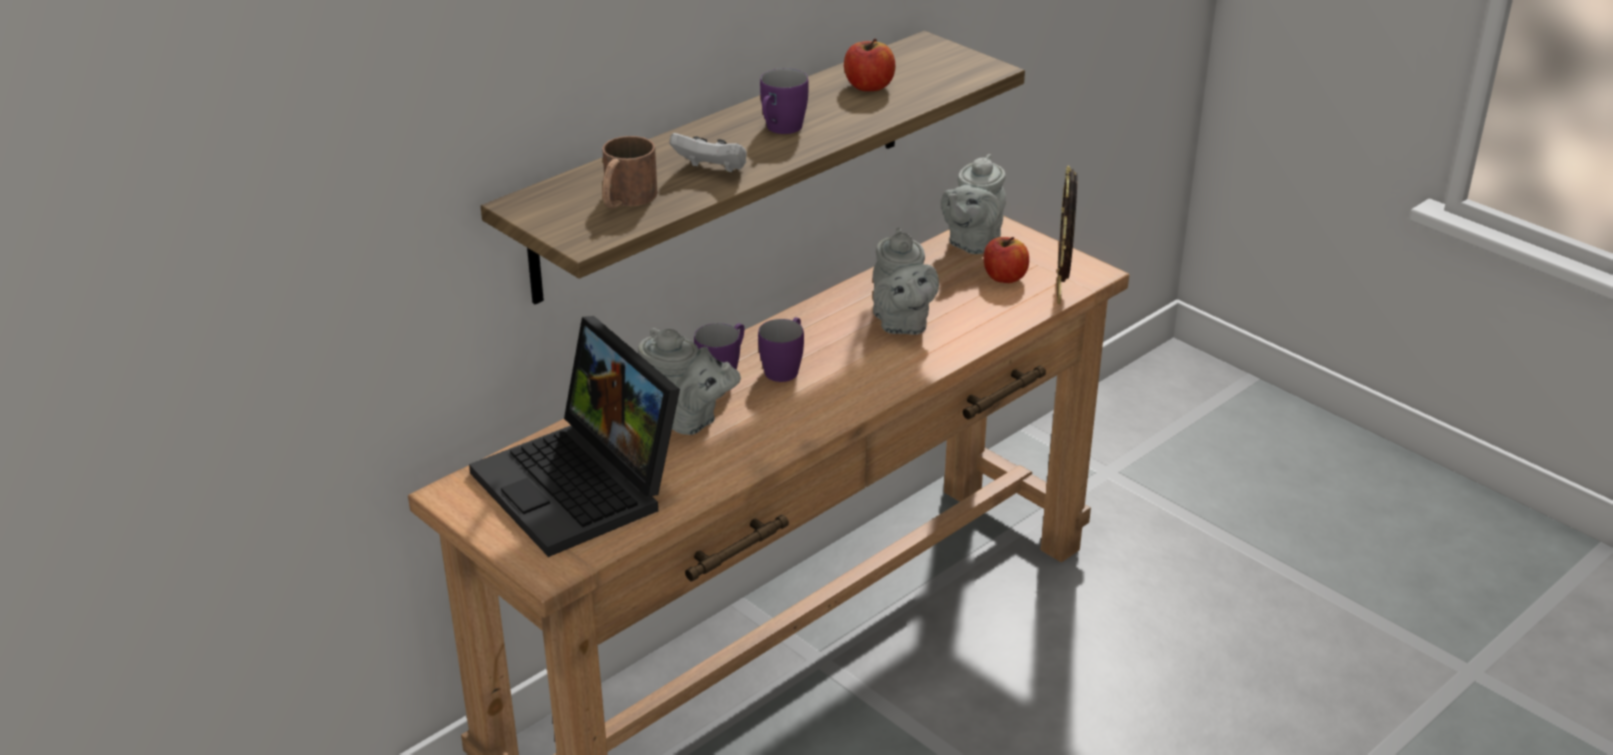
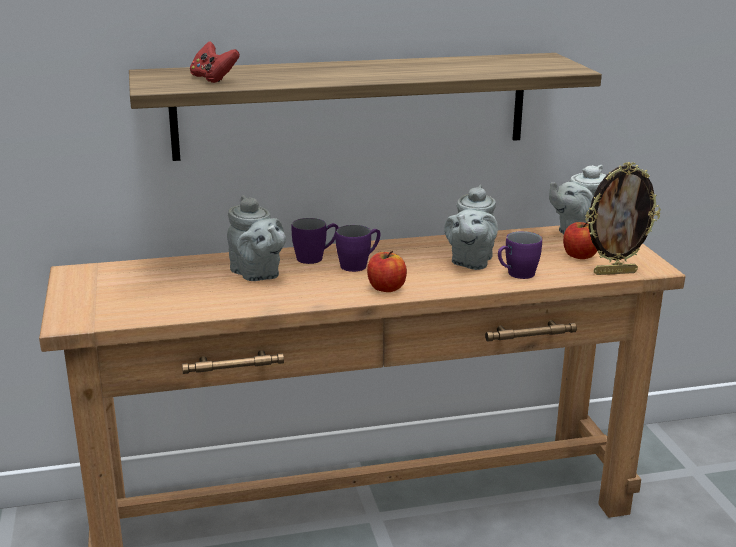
camera: 30 degrees right, 10 degrees down
laptop [469,316,680,557] -> none
brown mug [602,136,658,209] -> red game controller [190,41,240,83]
white game controller [670,133,747,173] -> none
purple mug [760,68,809,134] -> purple mug moved to [498,231,542,279]
apple [844,38,895,91] -> apple moved to [367,251,407,292]
picture frame [1057,165,1077,304] -> picture frame turned 135 degrees counterclockwise [585,162,661,275]

